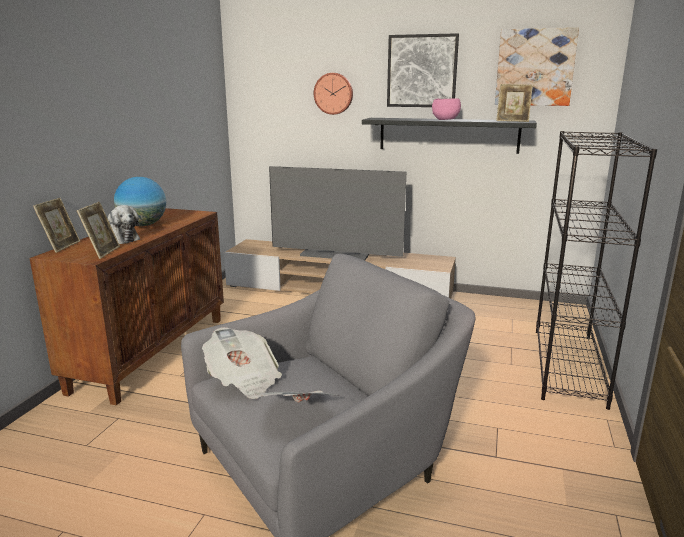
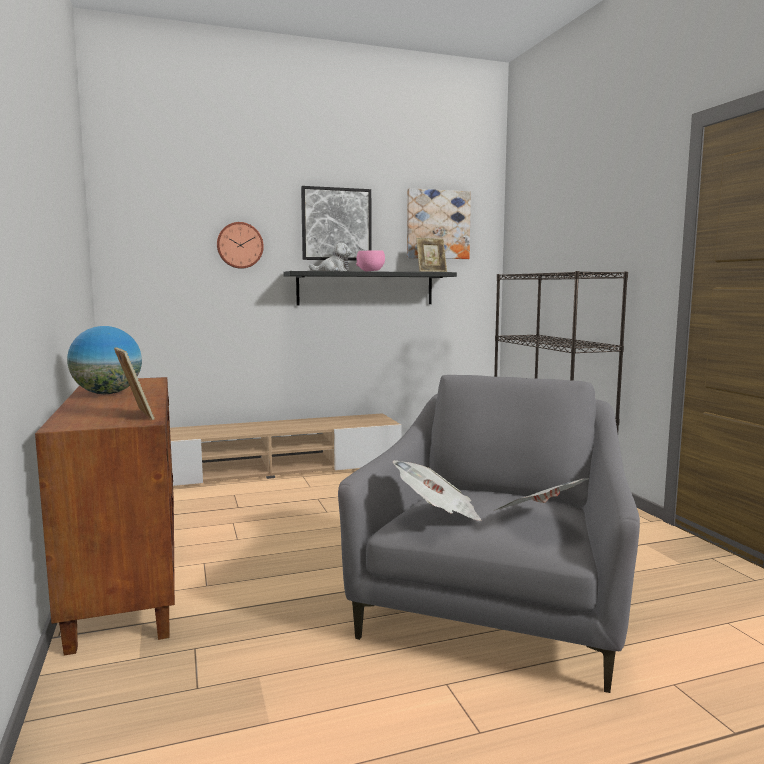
camera: 35 degrees left, 10 degrees down
picture frame [33,198,80,253] -> none
plush toy [108,205,140,244] -> plush toy moved to [309,242,352,271]
television [269,166,406,261] -> none

